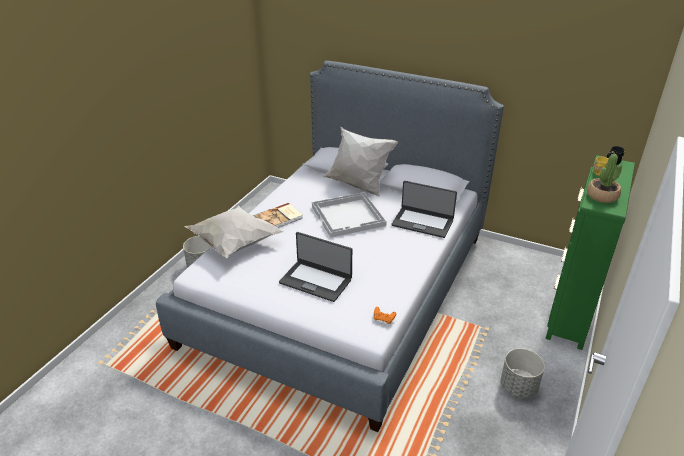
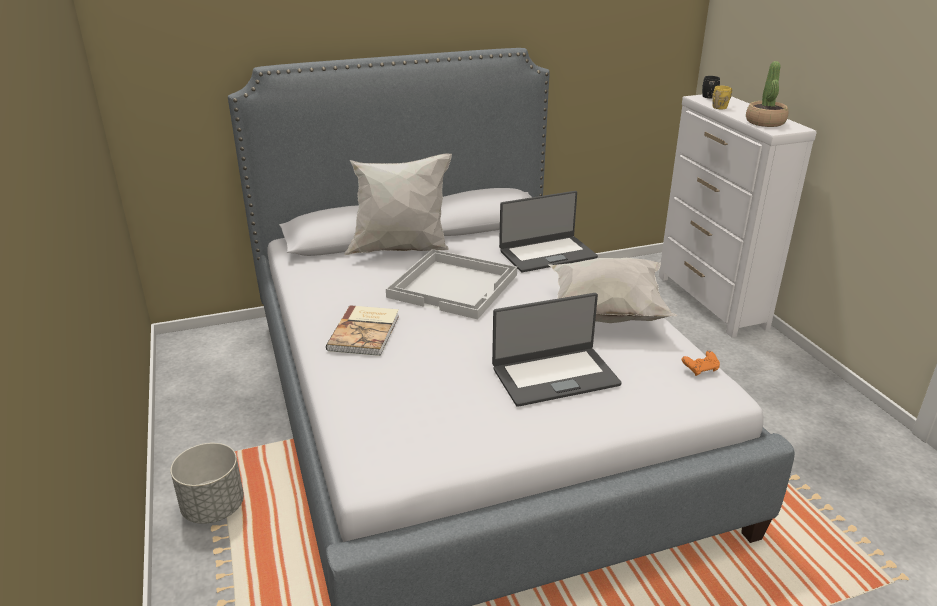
camera: 45 degrees left, 5 degrees down
white pillow [184,206,284,258] -> white pillow moved to [548,258,677,323]
grey planter [501,349,545,398] -> none
green dresser [546,155,635,350] -> white dresser [659,95,817,338]

